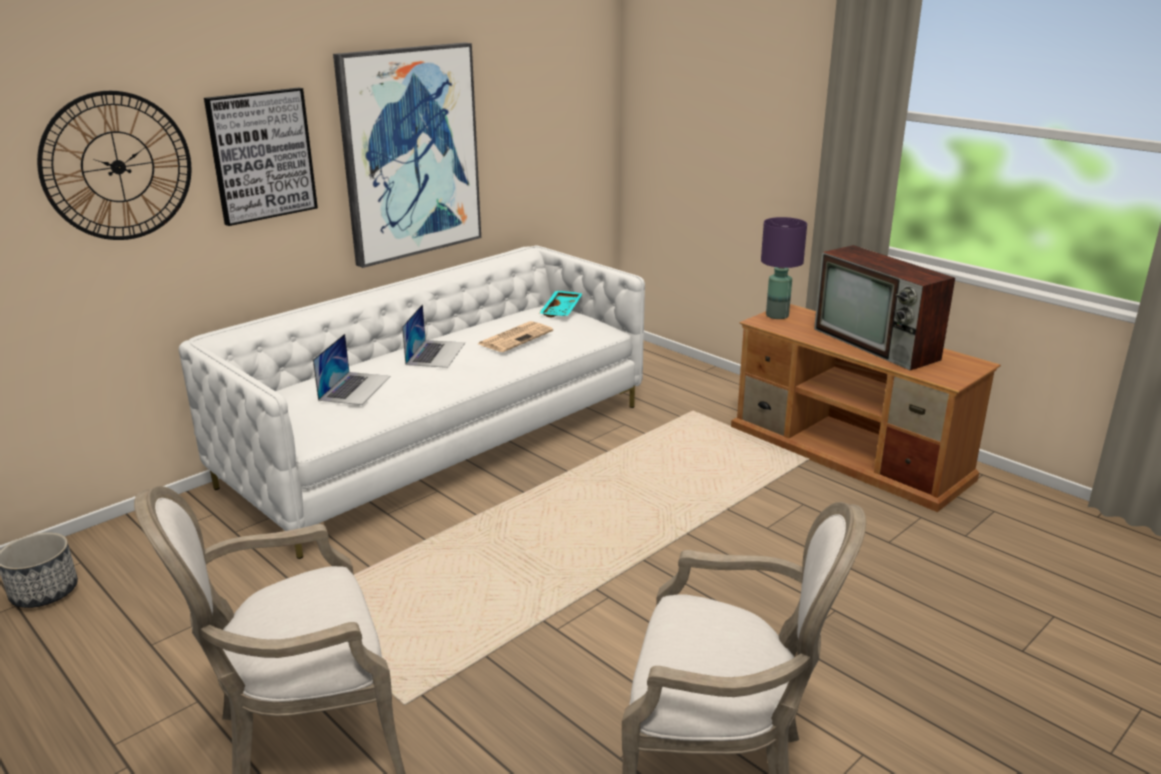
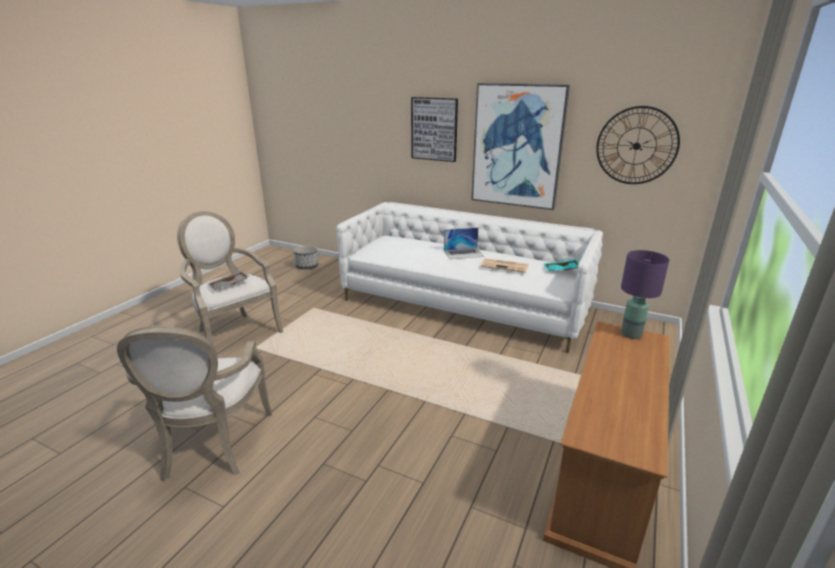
camera: 70 degrees right, 0 degrees up
wall clock [37,91,191,240] -> wall clock moved to [596,106,680,184]
laptop [313,334,391,405] -> none
television [814,245,955,370] -> none
none -> grey tray [208,270,250,290]

